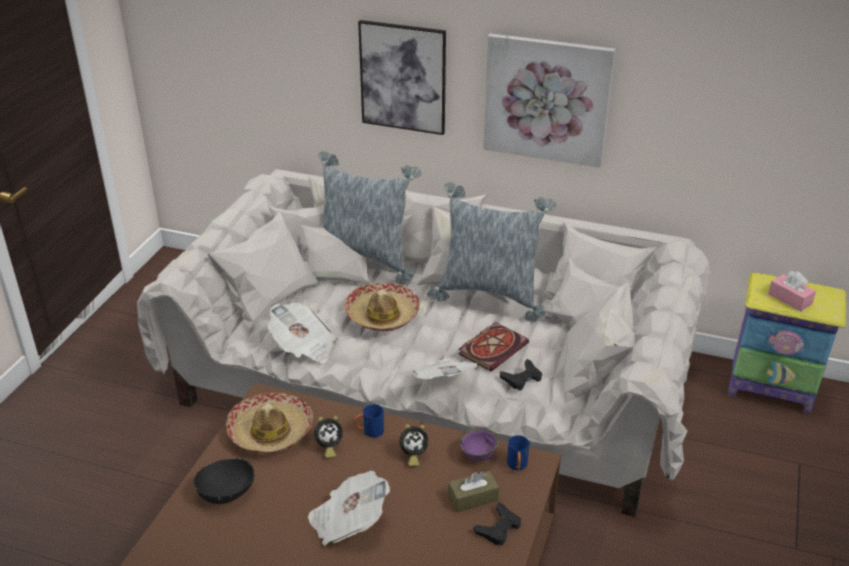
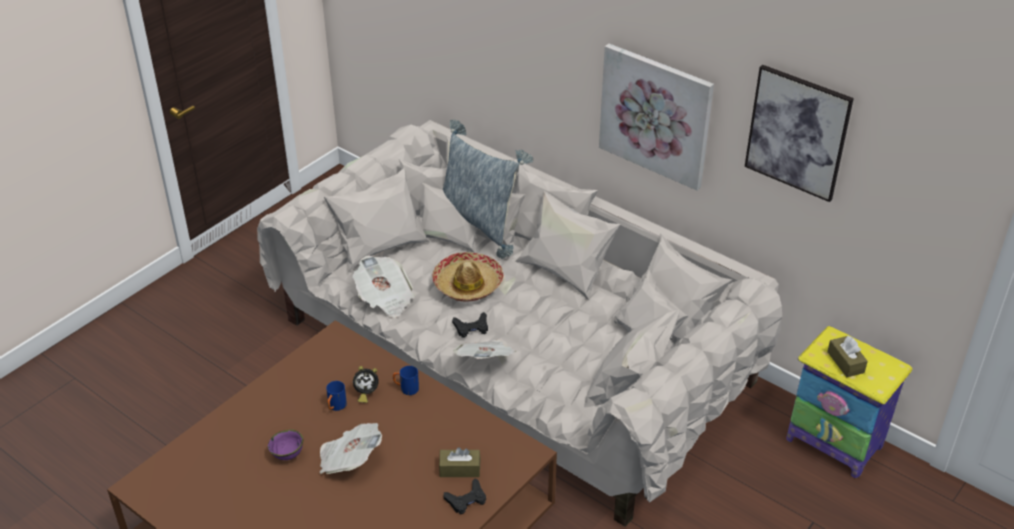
camera: 20 degrees right, 5 degrees up
black bowl [194,458,254,504] -> none
hat [226,393,313,454] -> none
picture [358,20,446,135] -> picture moved to [745,65,854,202]
alarm clock [399,424,428,466] -> none
pillow [426,182,556,323] -> none
book [458,322,529,372] -> none
purple bowl [460,428,499,461] -> purple bowl moved to [268,430,303,460]
black game controller [500,359,542,390] -> black game controller moved to [452,312,488,338]
blue mug [507,435,529,470] -> blue mug moved to [326,381,347,411]
pink tissue box [768,271,816,312] -> brown tissue box [827,335,868,377]

